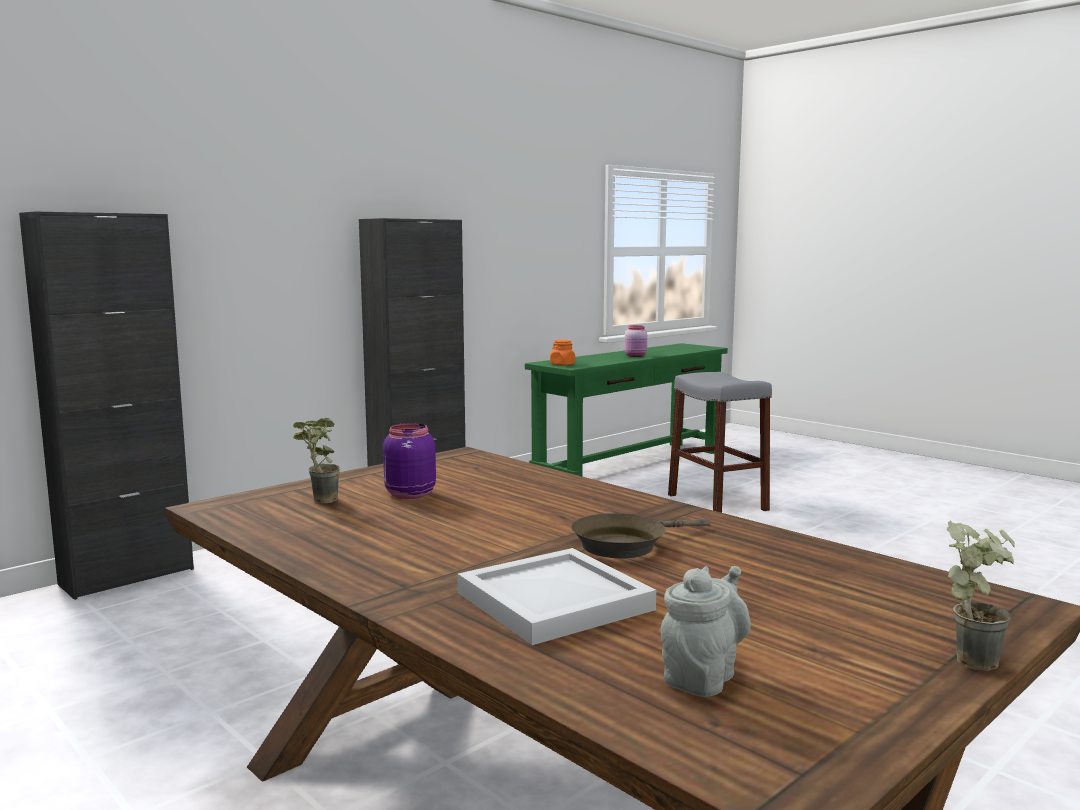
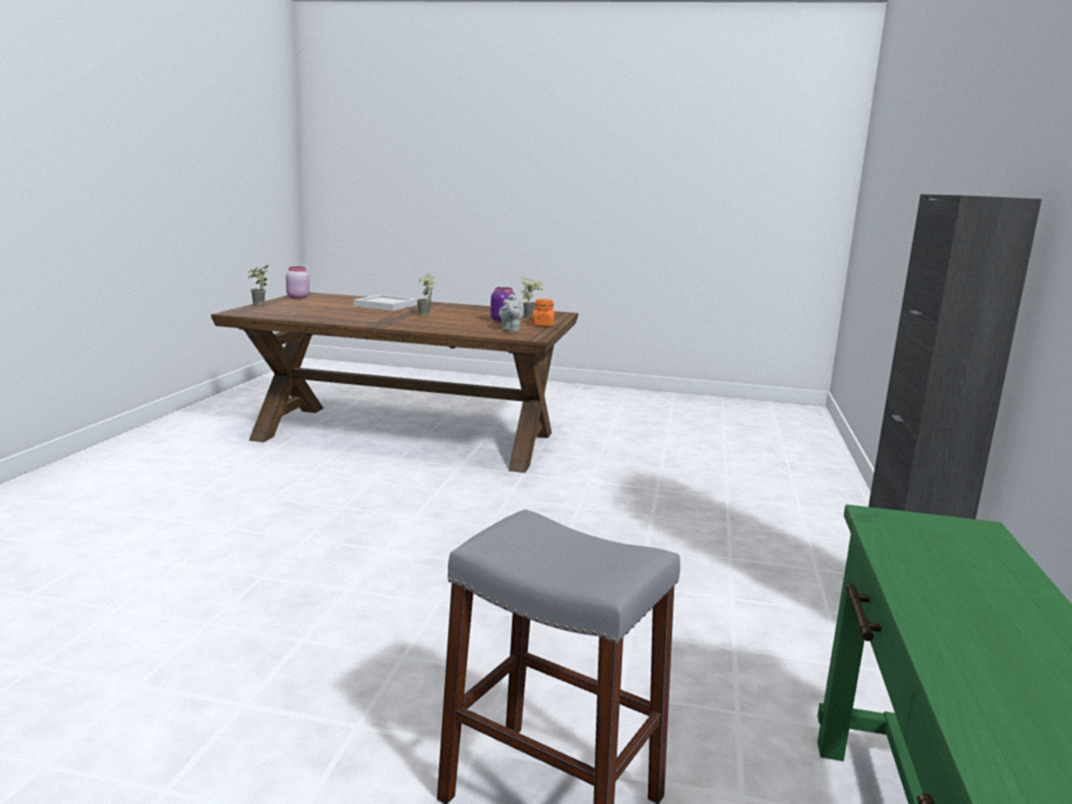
camera: 145 degrees right, 5 degrees up
black cabinet [19,211,194,600] -> none
orange jar [550,340,575,366] -> orange jar moved to [532,299,555,327]
brown frying pan [571,513,711,558] -> none
pink jar [625,325,647,357] -> pink jar moved to [286,266,310,299]
grey teapot [660,566,751,697] -> grey teapot moved to [499,294,524,332]
none -> potted plant [417,273,436,316]

